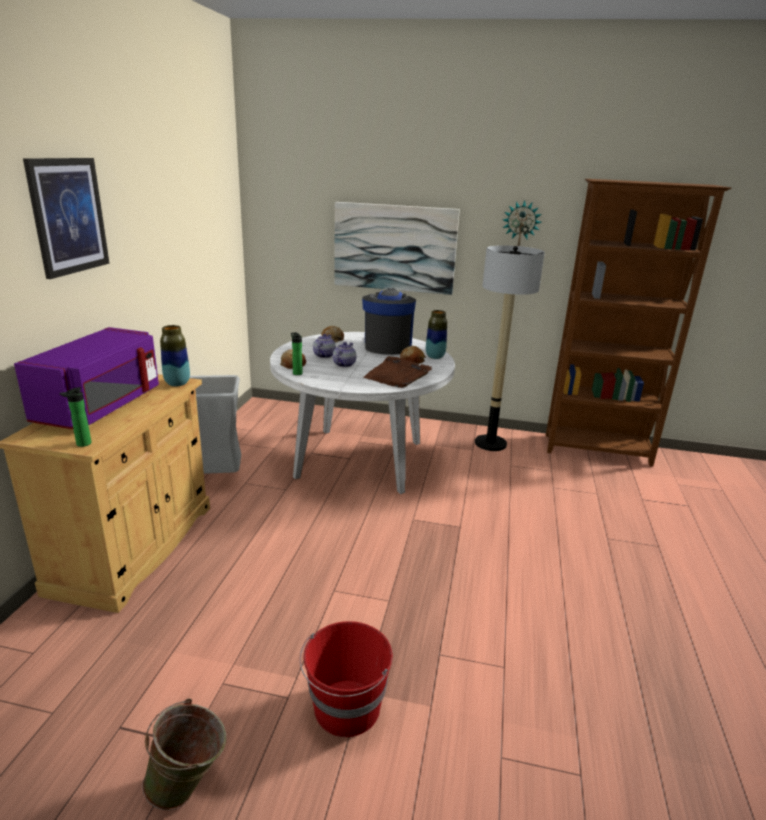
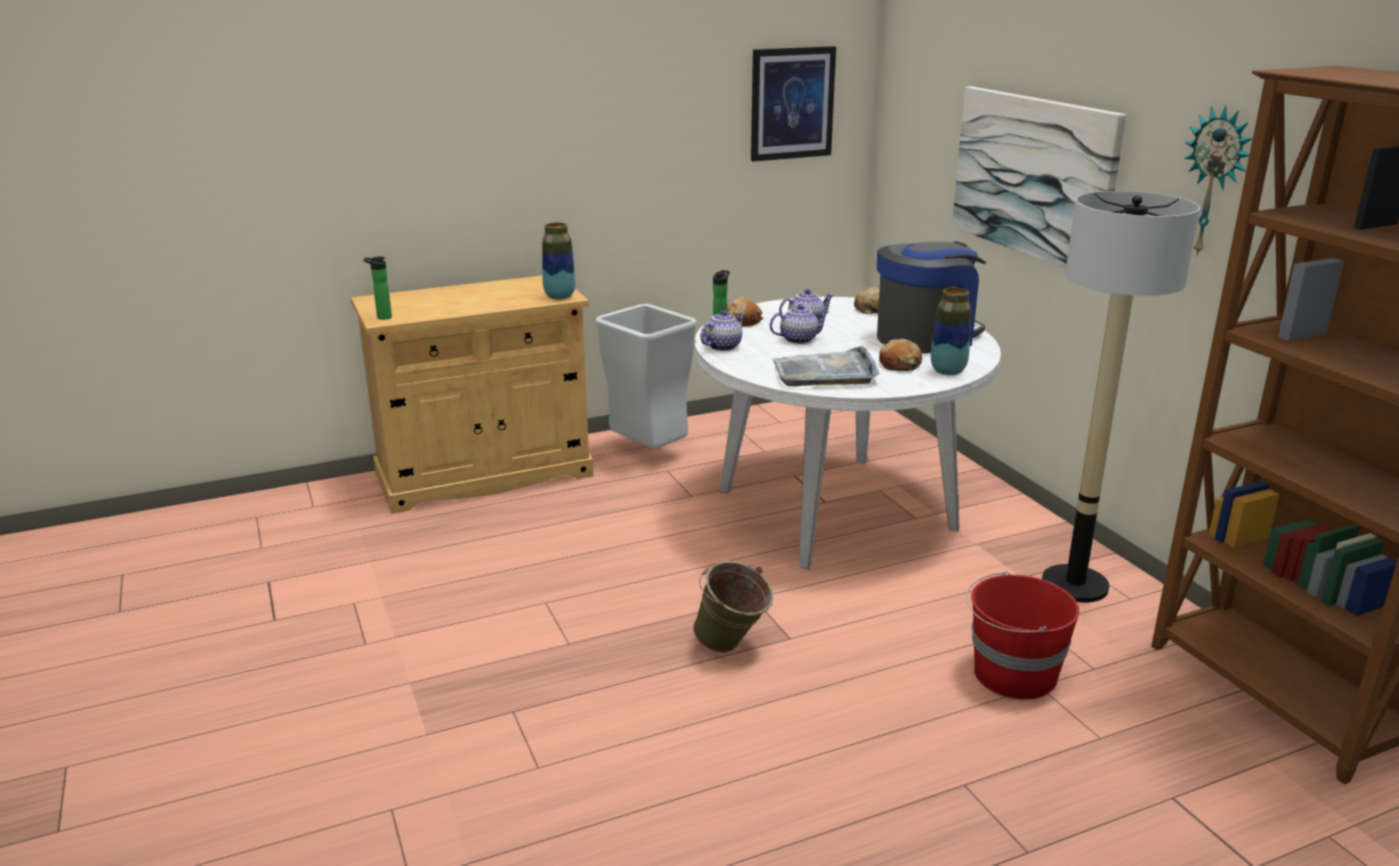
camera: 55 degrees right, 0 degrees up
purple microwave [14,327,159,429] -> none
picture [23,158,110,279] -> picture moved to [751,46,836,162]
green bucket [142,698,226,810] -> green bucket moved to [693,561,773,653]
red bucket [300,621,393,737] -> red bucket moved to [966,571,1079,700]
brown tray [363,356,432,388] -> grey tray [773,346,880,387]
none -> teapot [700,310,745,351]

